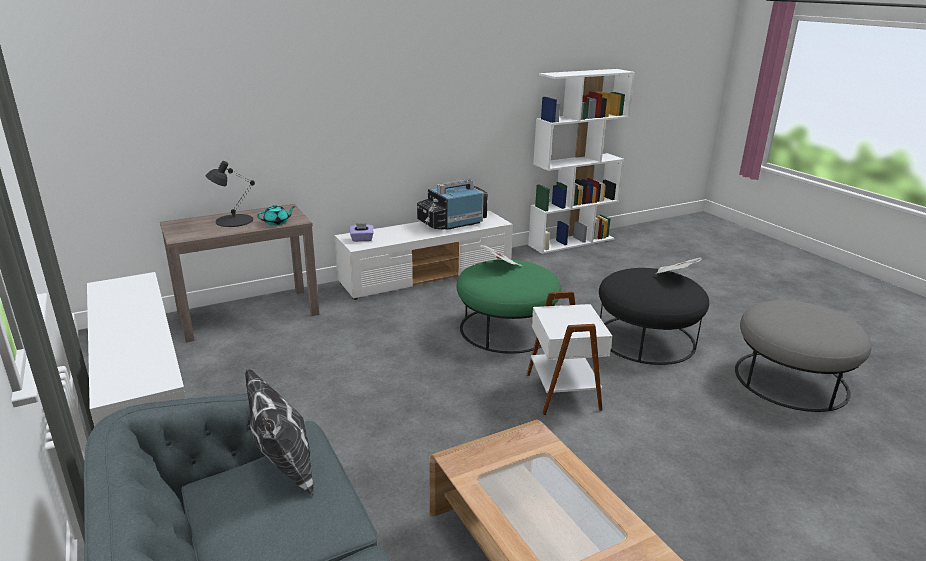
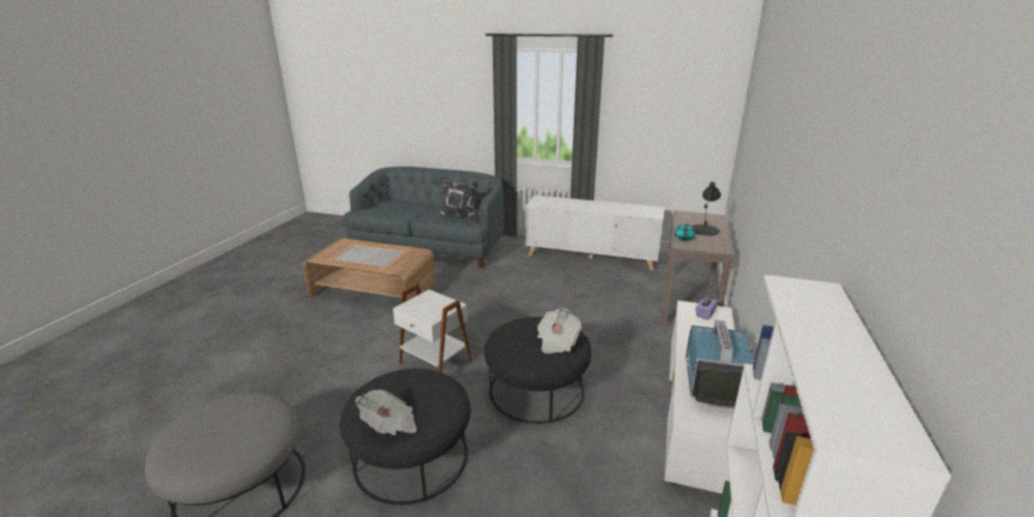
camera: 135 degrees right, 0 degrees up
green ottoman [457,260,561,354] -> black ottoman [484,317,592,424]

